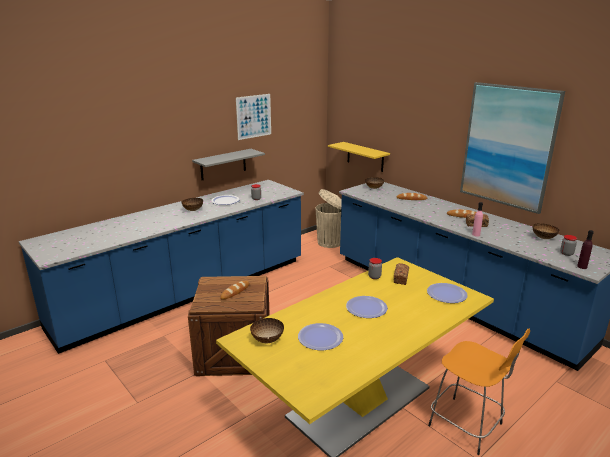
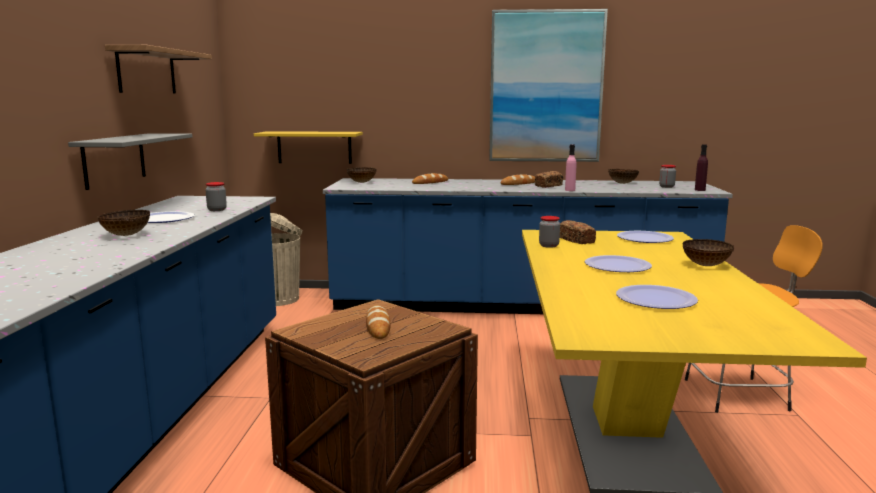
camera: 45 degrees left, 10 degrees down
picture [236,94,271,140] -> shelf [105,45,212,93]
bowl [250,318,284,343] -> bowl moved to [683,239,734,266]

